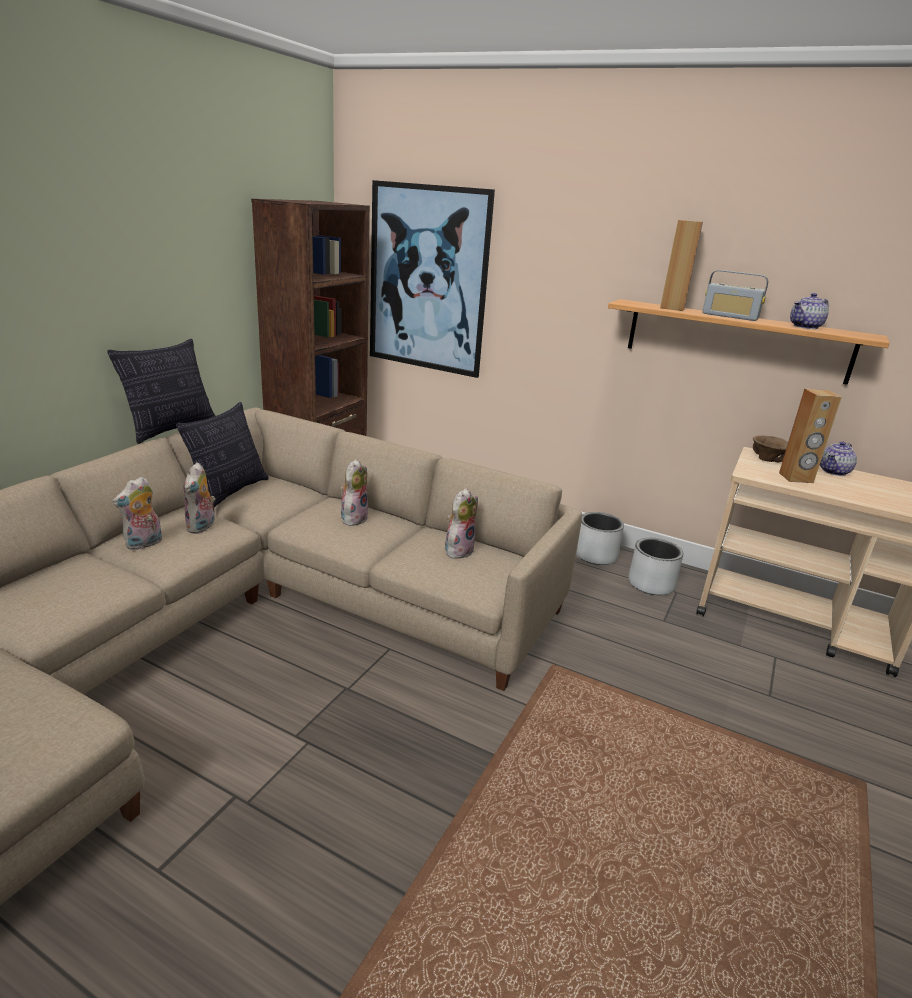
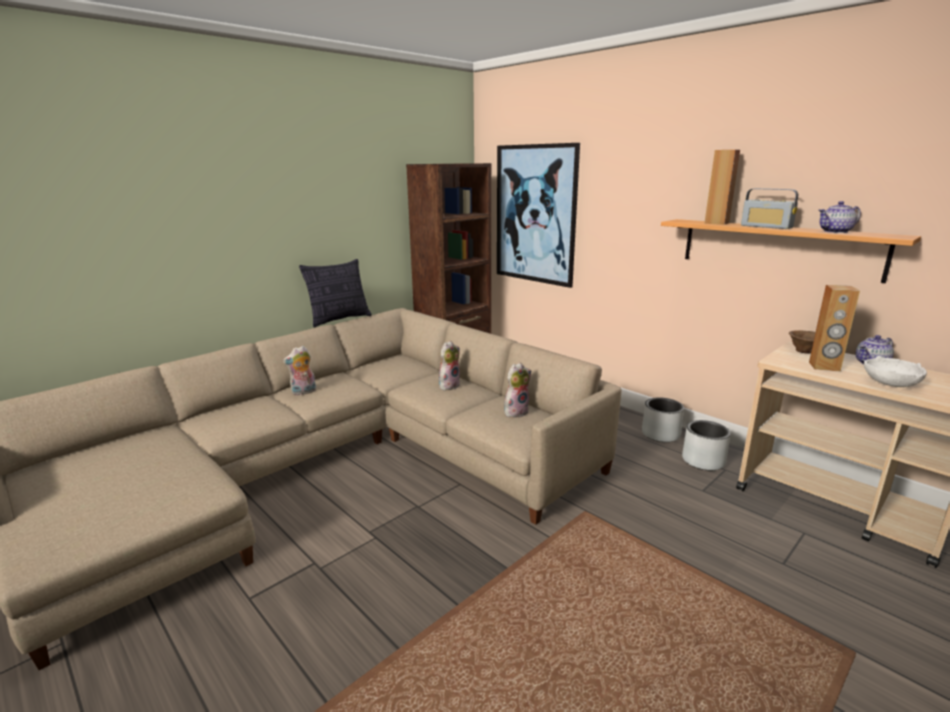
camera: 20 degrees right, 5 degrees down
pillow [176,402,269,507] -> none
plush toy [183,462,216,534] -> none
none -> white bowl [864,356,927,387]

